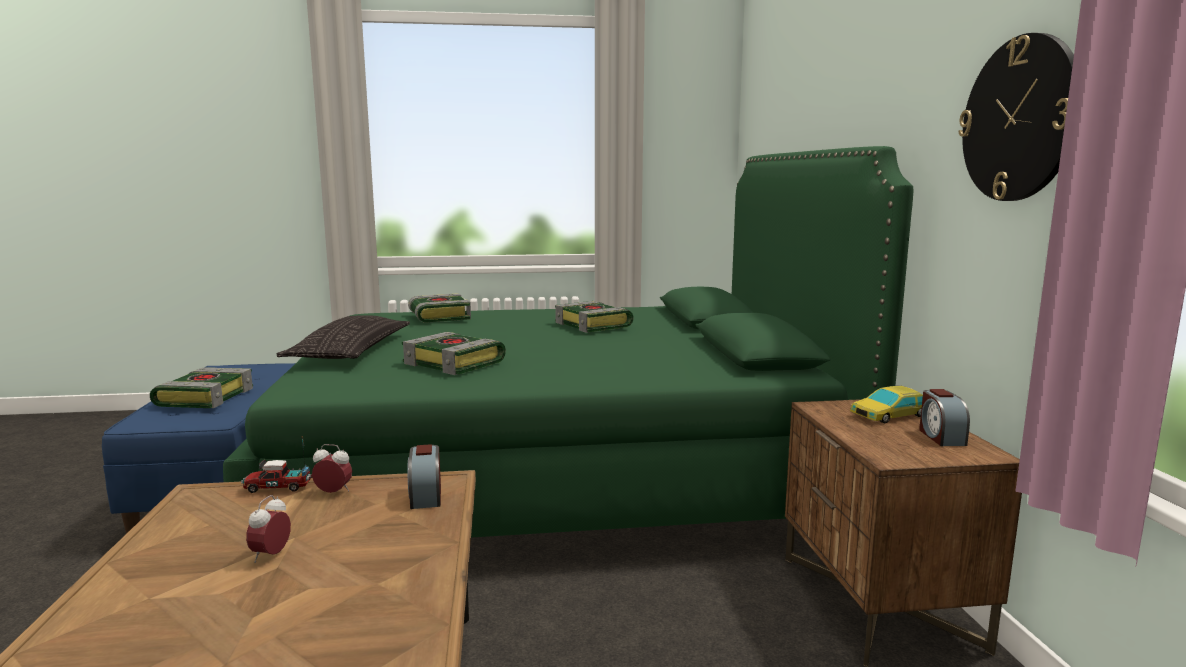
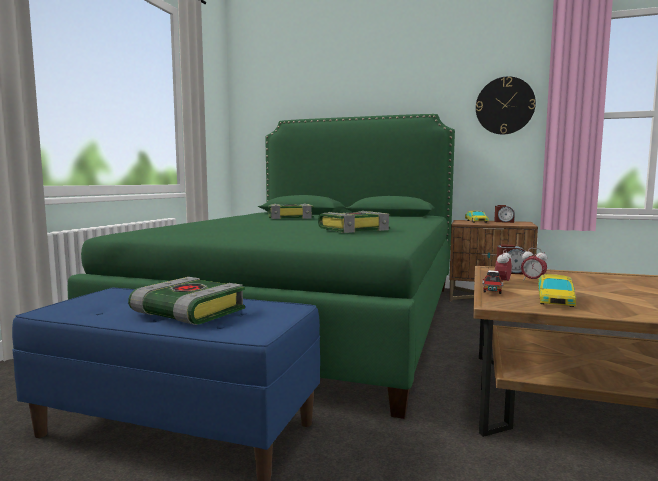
camera: 65 degrees left, 5 degrees down
alarm clock [246,495,291,563] -> alarm clock moved to [521,248,547,281]
pillow [277,315,410,359] -> none
book [408,293,471,323] -> none
none -> toy car [538,274,576,307]

